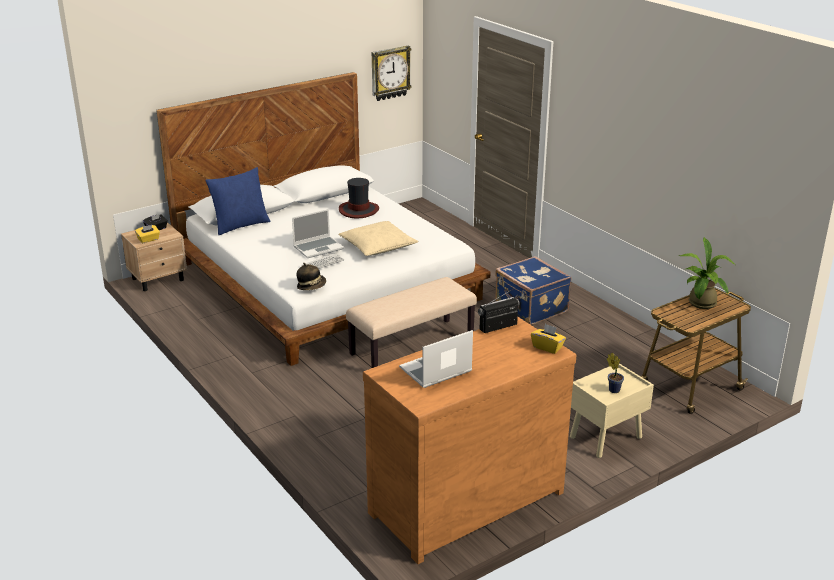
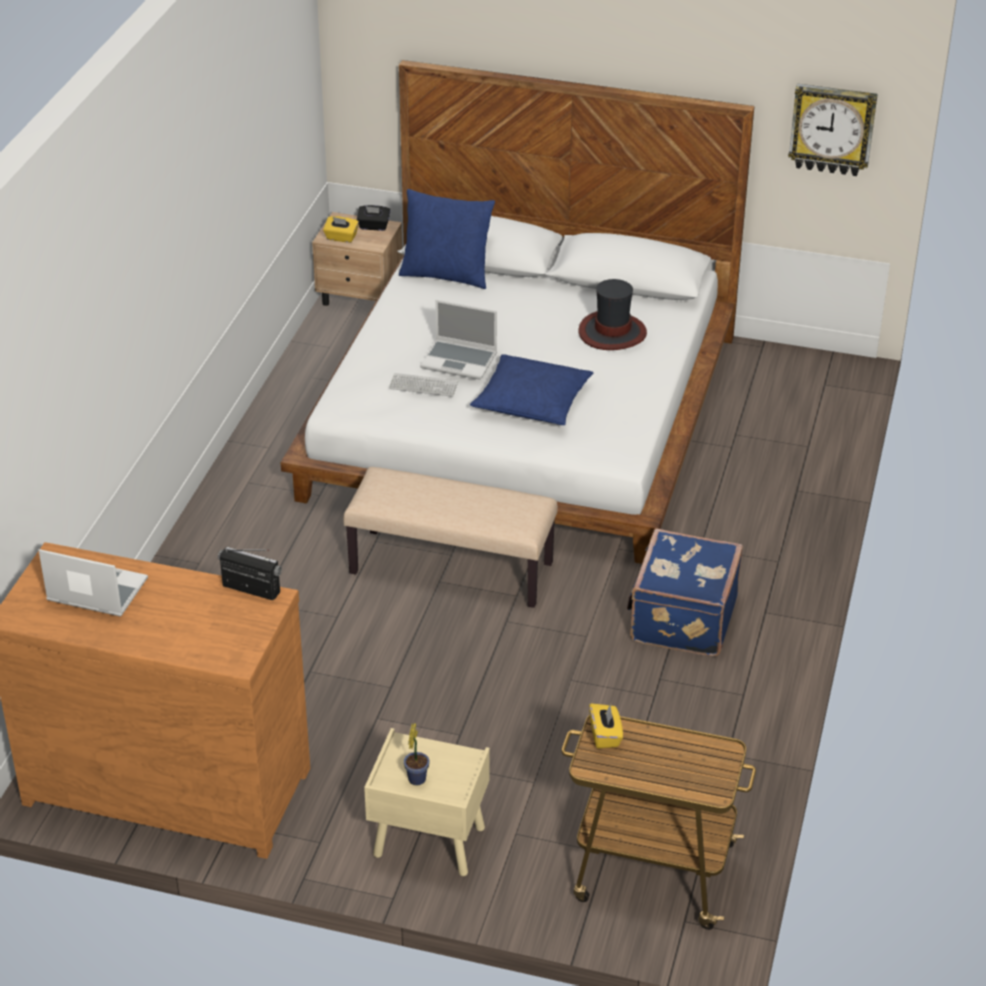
camera: 50 degrees right, 10 degrees up
hat [296,263,326,290] -> none
beige pillow [338,221,419,256] -> blue pillow [470,354,593,425]
yellow tissue box [531,324,566,354] -> yellow tissue box moved to [589,703,623,749]
potted plant [679,237,736,309] -> none

